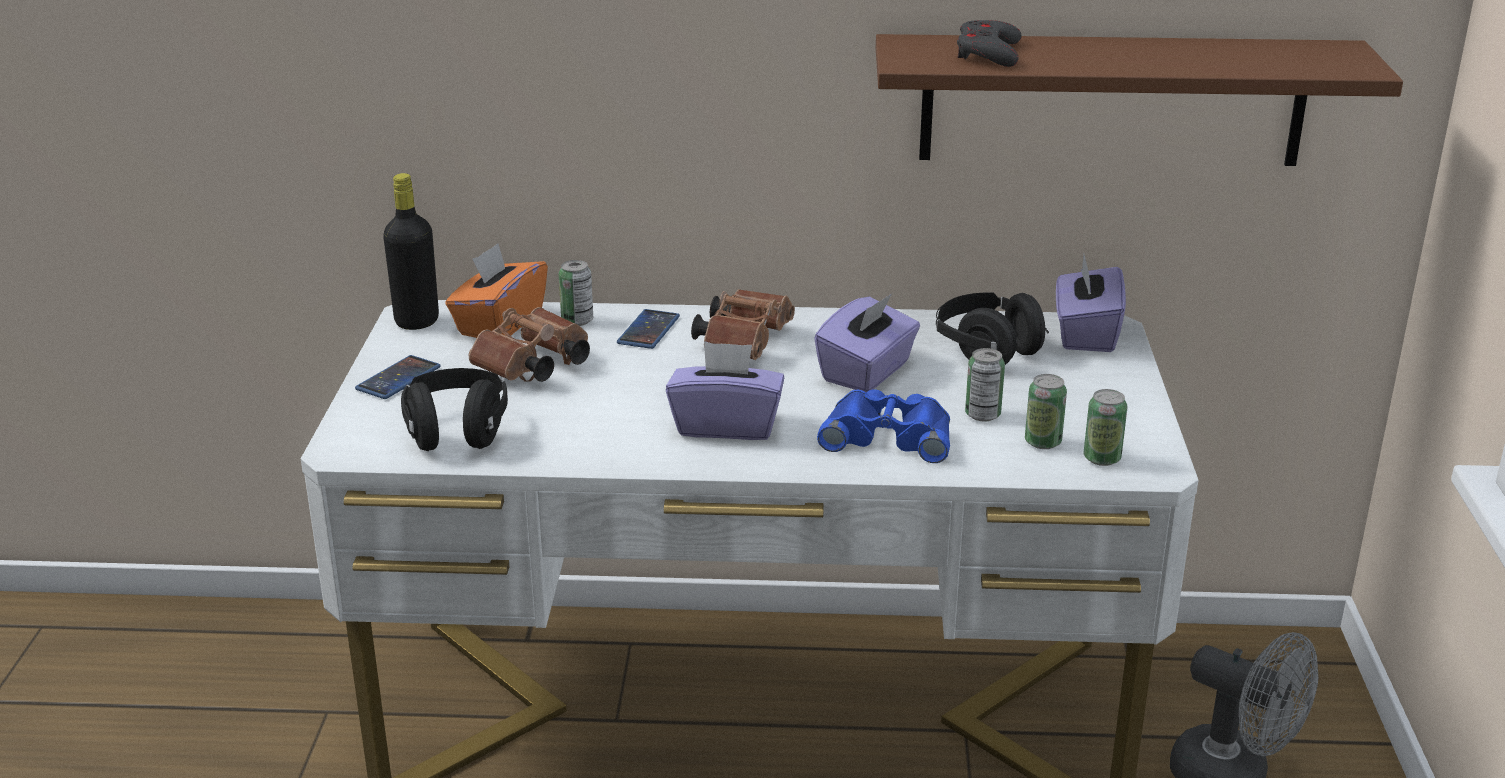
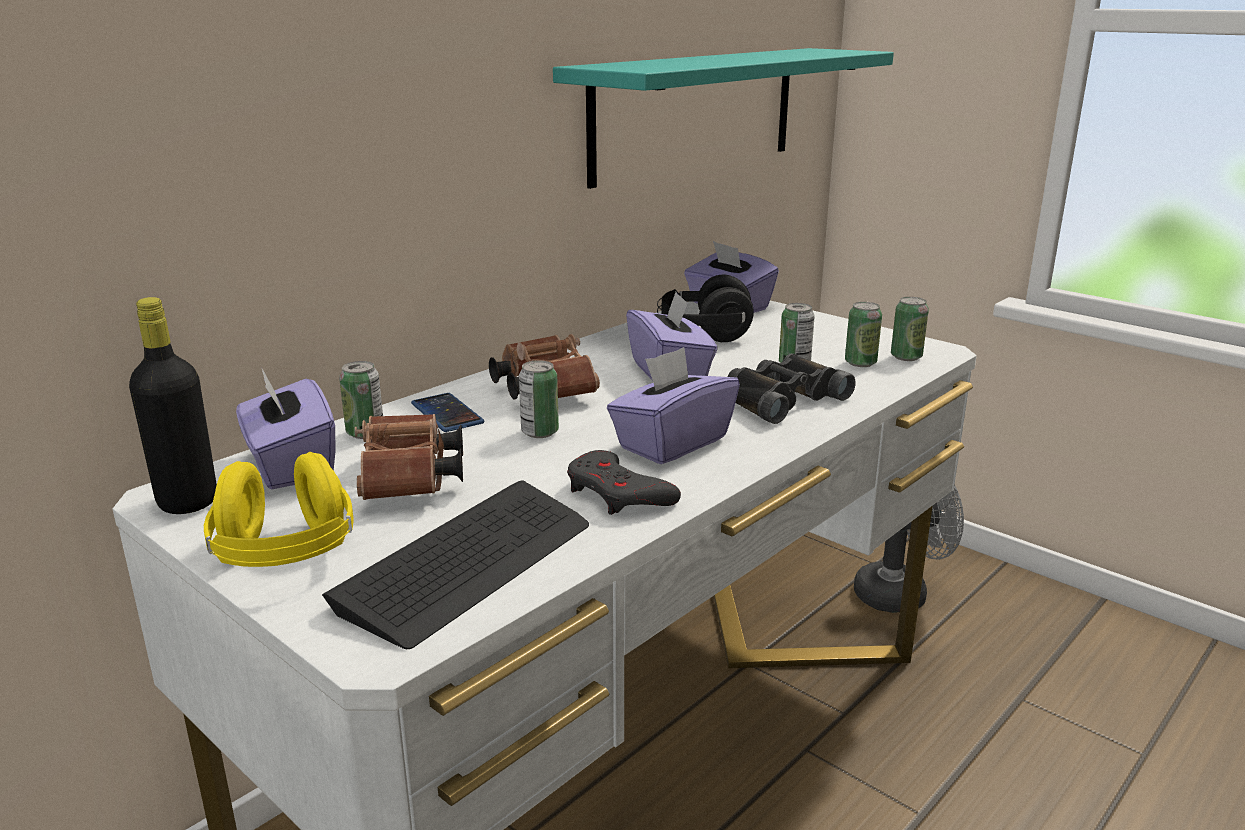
camera: 50 degrees left, 5 degrees down
phone [355,355,441,399] -> yellow headphones [204,452,354,567]
black headphones [401,368,508,451] -> keyboard [322,480,589,649]
orange tissue box [445,243,548,338] -> purple tissue box [236,369,335,489]
blue binoculars [817,389,950,463] -> black binoculars [728,353,856,424]
brown shelf [876,34,1403,166] -> turquoise shelf [553,48,894,189]
grey game controller [957,20,1022,67] -> grey game controller moved to [567,450,681,515]
none -> can [519,360,559,438]

